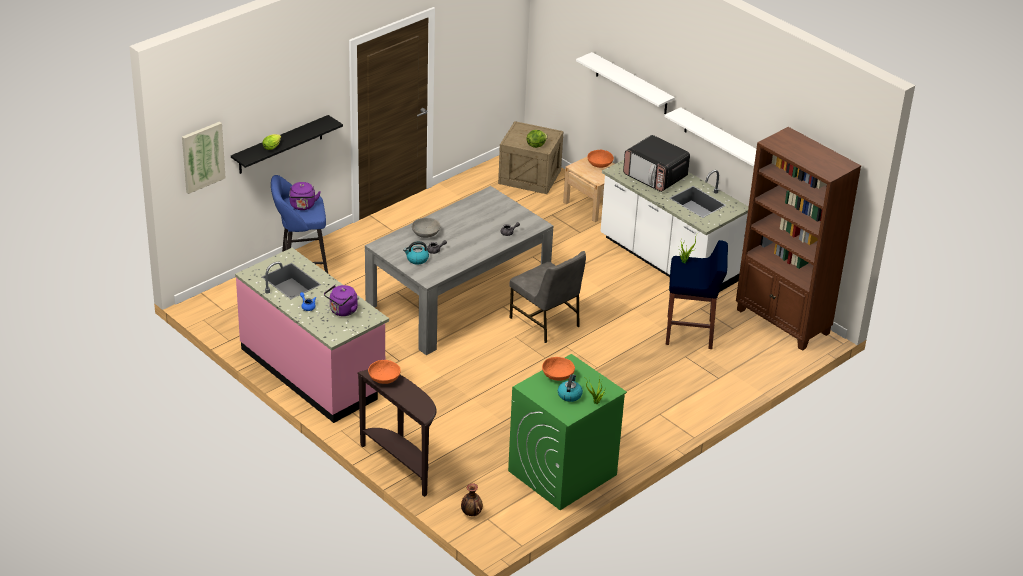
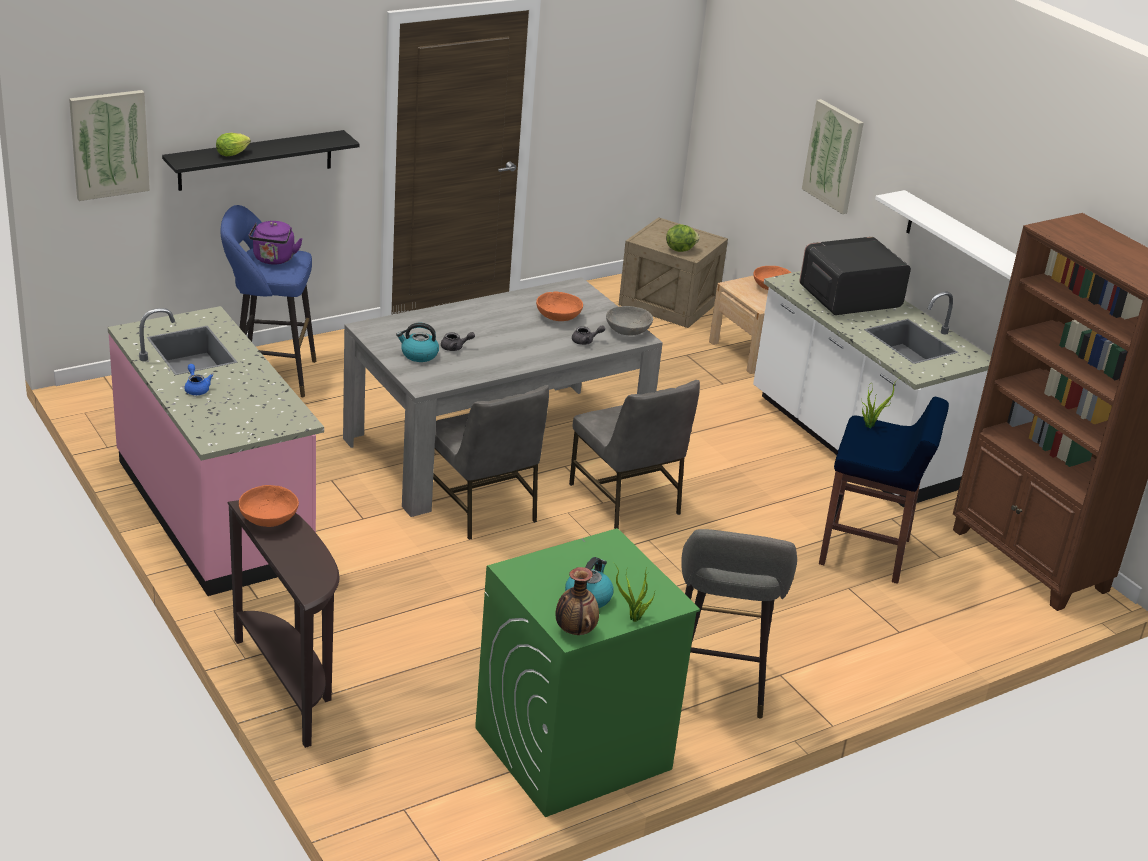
camera: 10 degrees right, 5 degrees down
purple kettle [324,285,358,316] -> none
grey bowl [412,218,441,238] -> grey bowl moved to [606,306,653,335]
vase [461,483,483,516] -> vase moved to [556,567,599,635]
orange bowl [542,357,575,381] -> orange bowl moved to [536,291,583,321]
white shelf [576,52,675,114] -> picture [802,99,864,214]
microwave [623,135,690,192] -> microwave turned 105 degrees clockwise [799,237,911,315]
none -> grey chair [433,385,549,540]
none -> grey stool [681,529,797,719]

